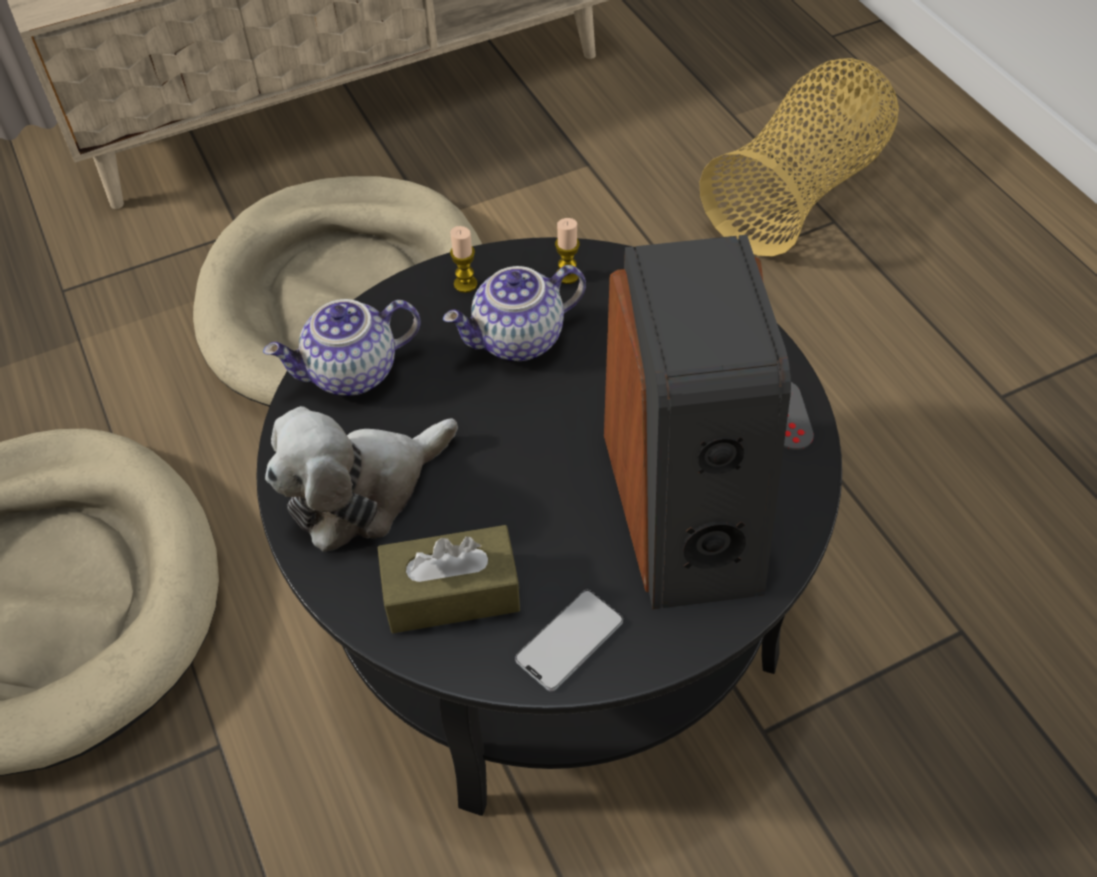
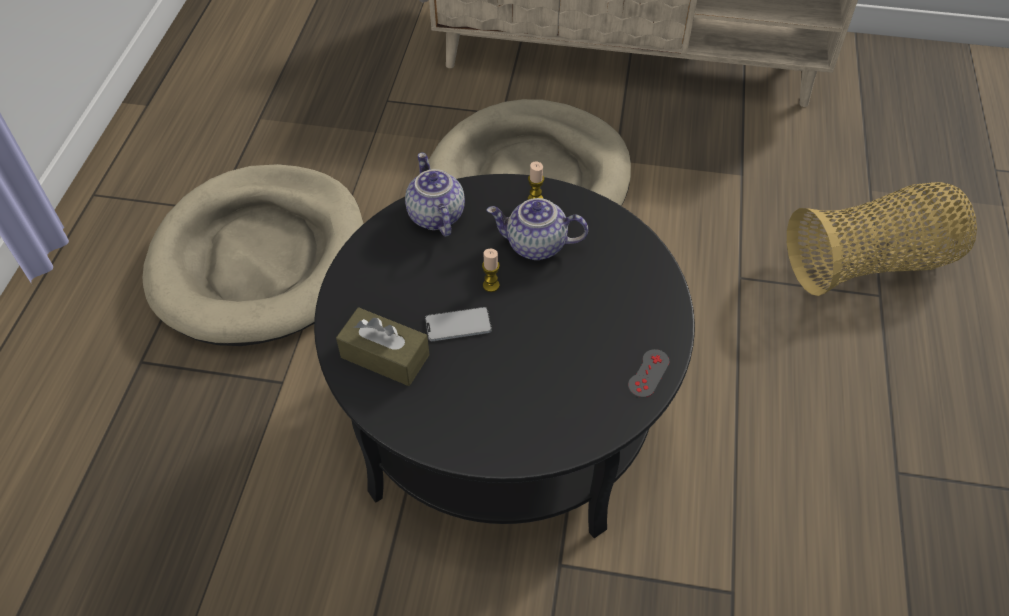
camera: 35 degrees right, 0 degrees up
teapot [263,299,421,395] -> teapot turned 60 degrees clockwise [405,152,465,237]
plush toy [265,406,458,552] -> none
phone [515,590,623,692] -> phone moved to [425,307,492,341]
candle [555,218,580,284] -> candle moved to [482,249,500,292]
speaker [604,235,791,609] -> none

